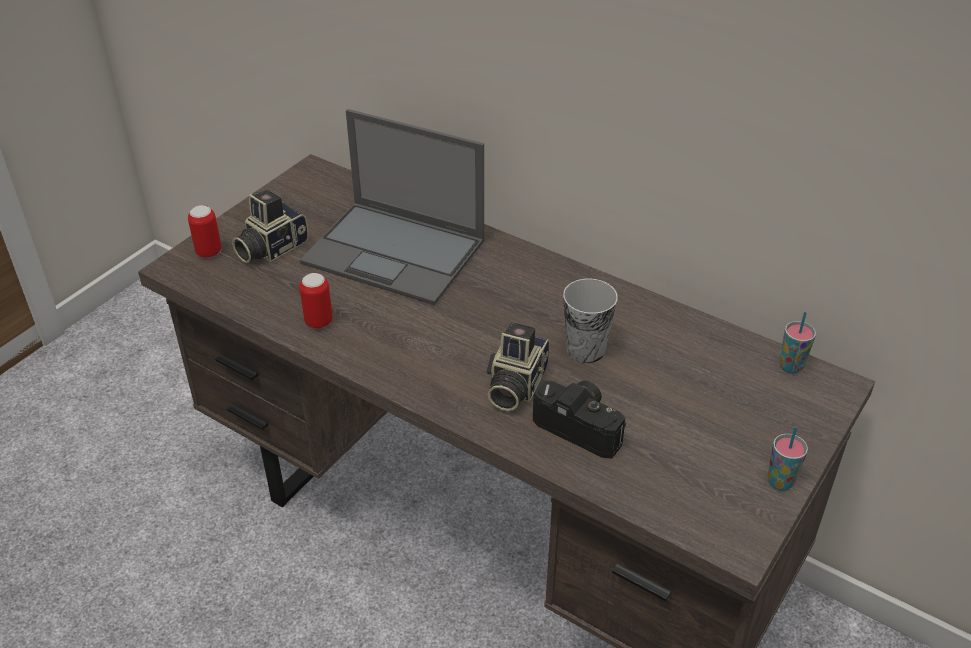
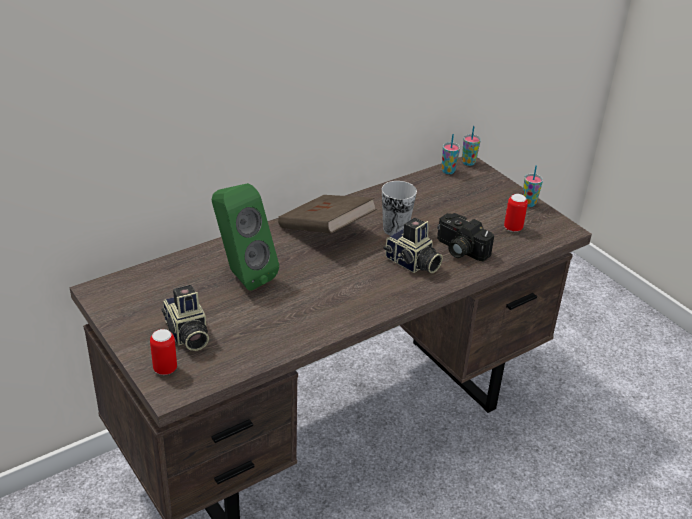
camera: 70 degrees left, 5 degrees down
can [299,273,333,329] -> can moved to [504,194,528,232]
laptop [300,109,484,305] -> green speaker [212,183,279,291]
camera [532,380,626,459] -> camera turned 105 degrees counterclockwise [437,213,494,262]
none -> brown book [278,195,377,233]
none -> cup [462,126,481,166]

